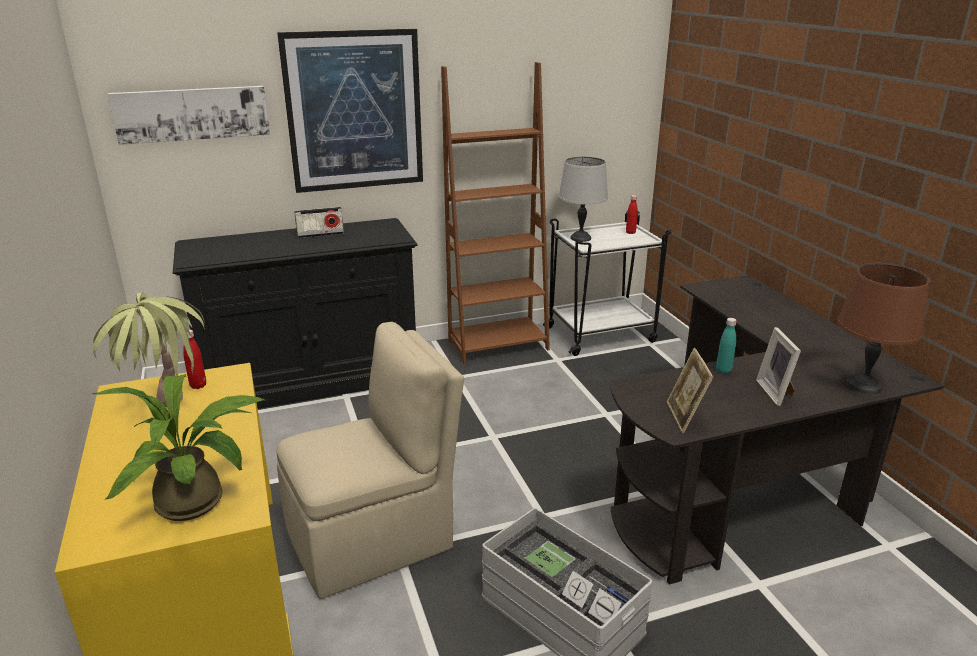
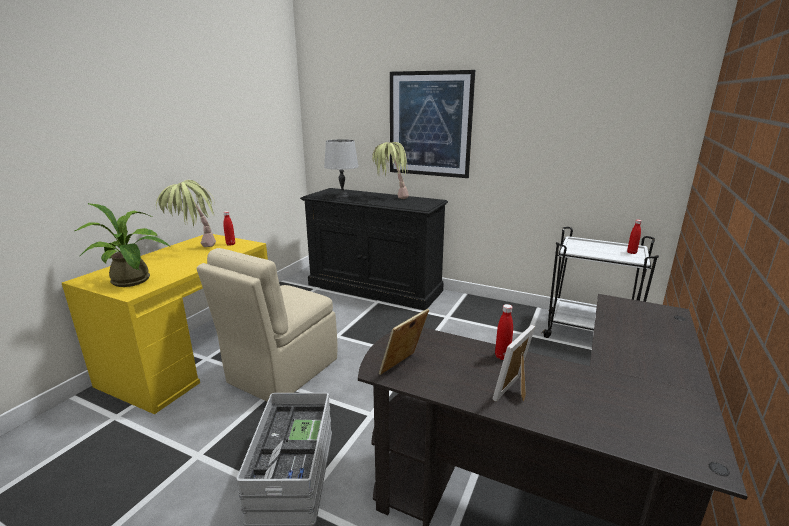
camera: 45 degrees right, 5 degrees down
picture [108,86,270,145] -> none
beige chair [276,322,464,599] -> beige chair turned 105 degrees clockwise [197,248,337,402]
radio [294,207,344,238] -> potted plant [372,142,409,199]
brown bookcase [441,62,550,364] -> none
grey table lamp [559,156,608,242] -> grey table lamp moved to [324,139,359,198]
turquoise bottle [716,318,737,374] -> red bottle [495,304,513,360]
brown table lamp [838,263,930,394] -> none

